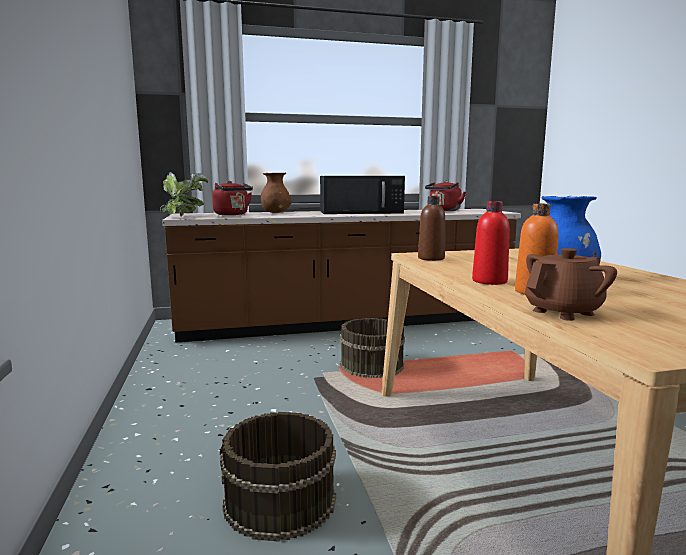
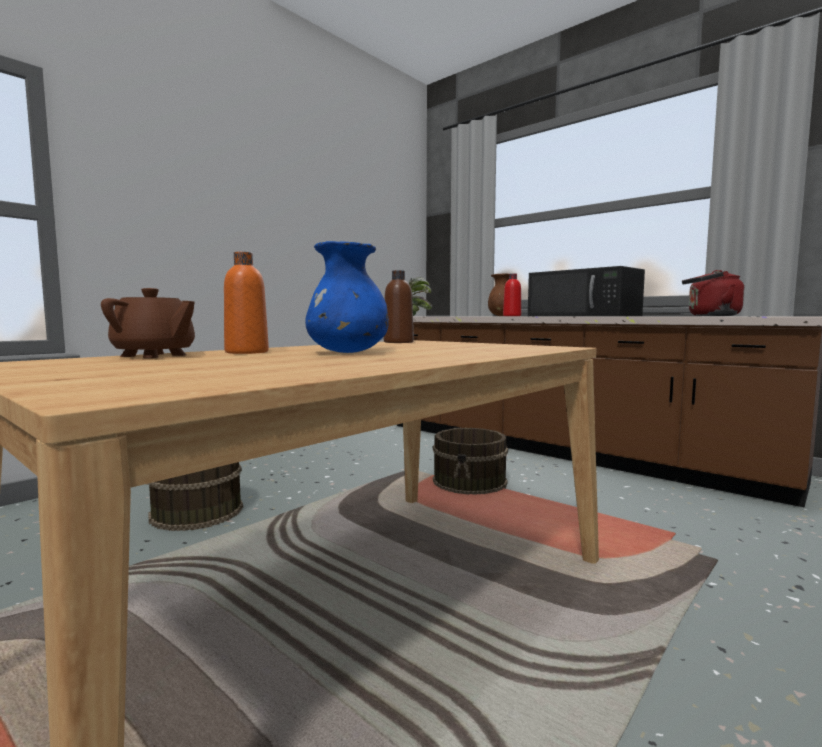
camera: 55 degrees right, 5 degrees down
red kettle [212,181,253,215] -> none
red bottle [472,201,510,285] -> red bottle moved to [503,274,521,316]

